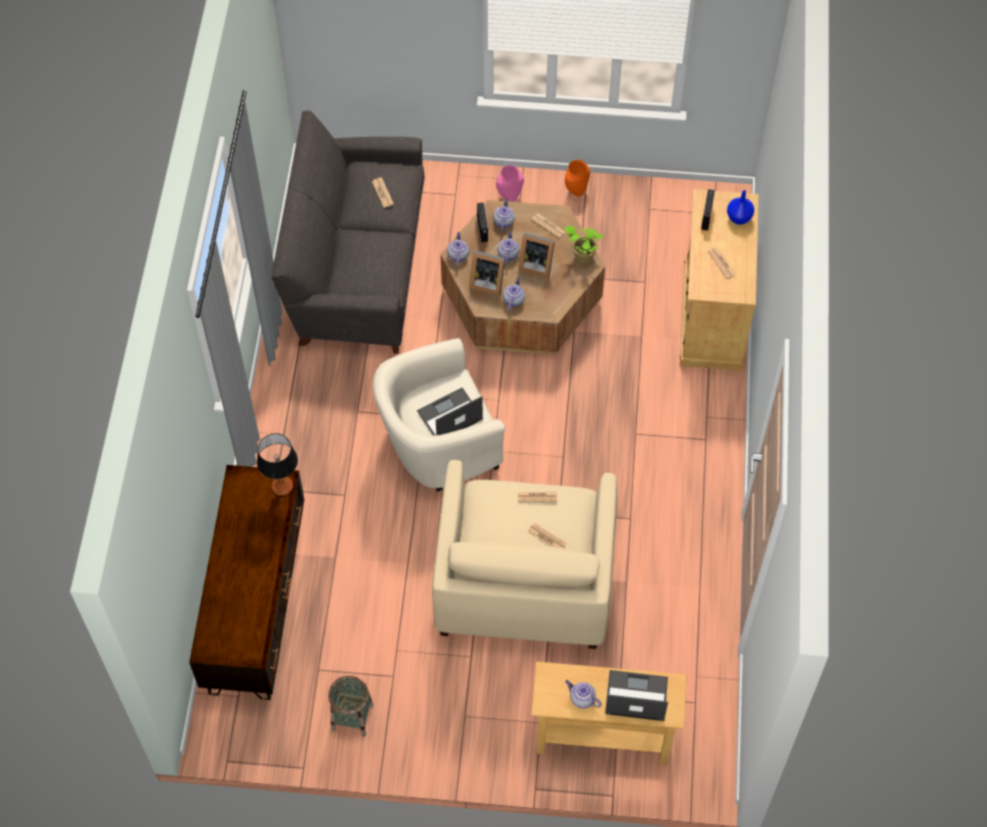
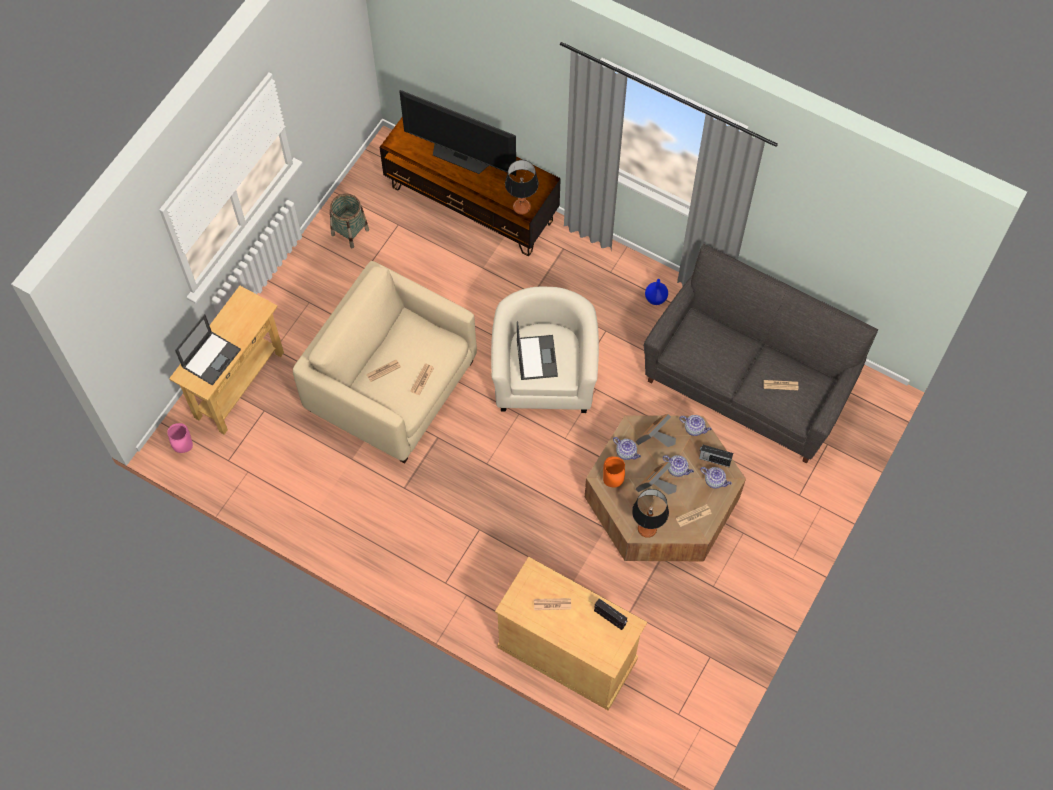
camera: 115 degrees right, 5 degrees up
pink vase [496,165,524,202] -> pink vase moved to [167,423,193,453]
potted plant [564,226,603,263] -> table lamp [632,489,669,538]
orange vase [565,160,590,196] -> orange vase moved to [603,457,625,487]
teapot [565,680,602,708] -> none
blue vase [727,190,754,225] -> blue vase moved to [645,279,668,305]
none -> television [399,90,516,176]

